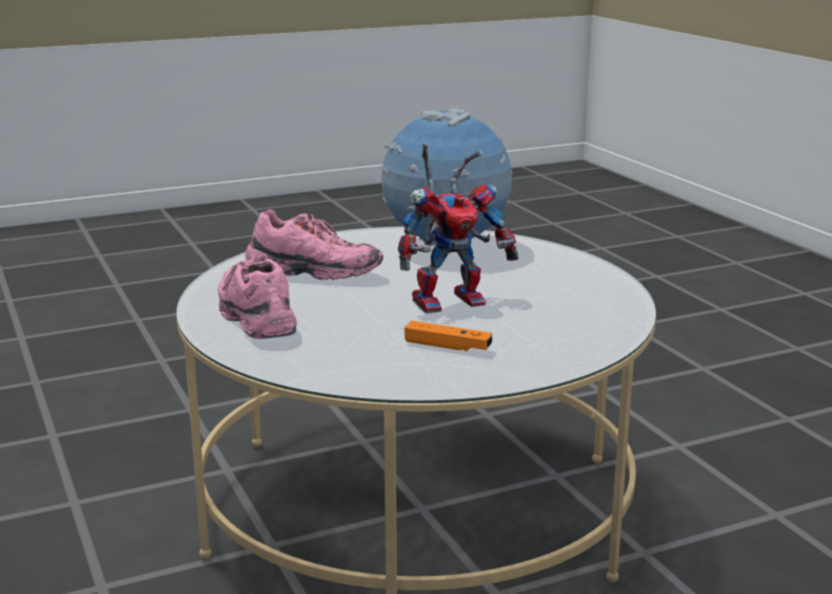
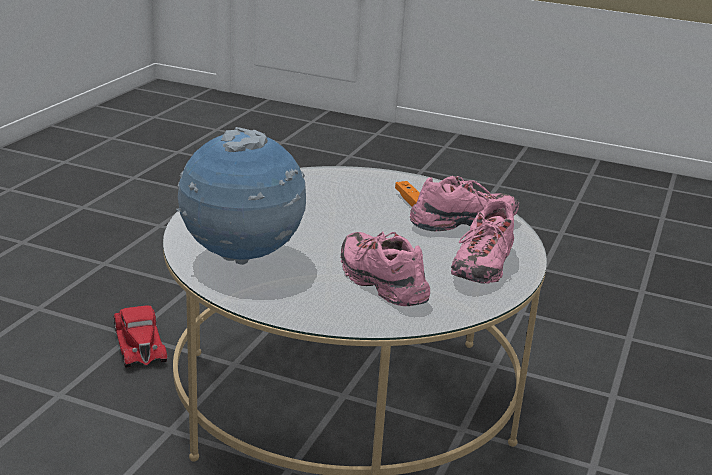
camera: 135 degrees left, 5 degrees up
toy robot [398,143,519,314] -> none
none -> red toy car [113,305,167,368]
none -> pink shoe [410,176,519,231]

